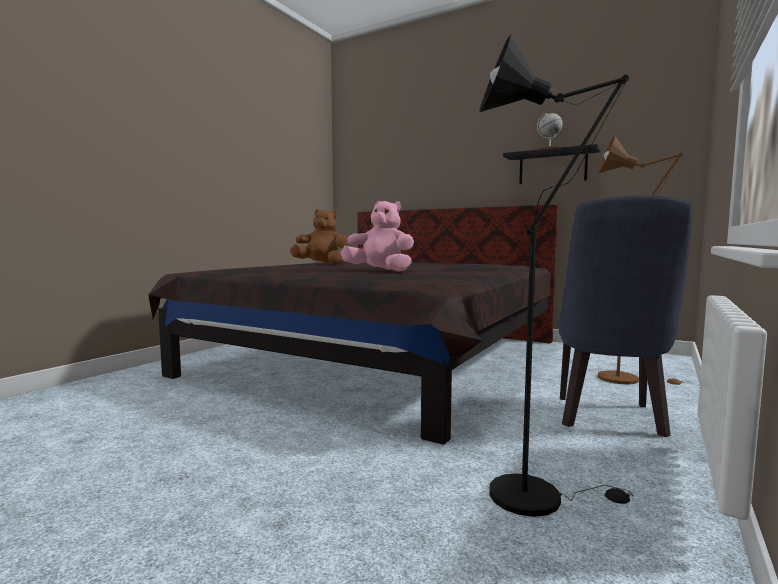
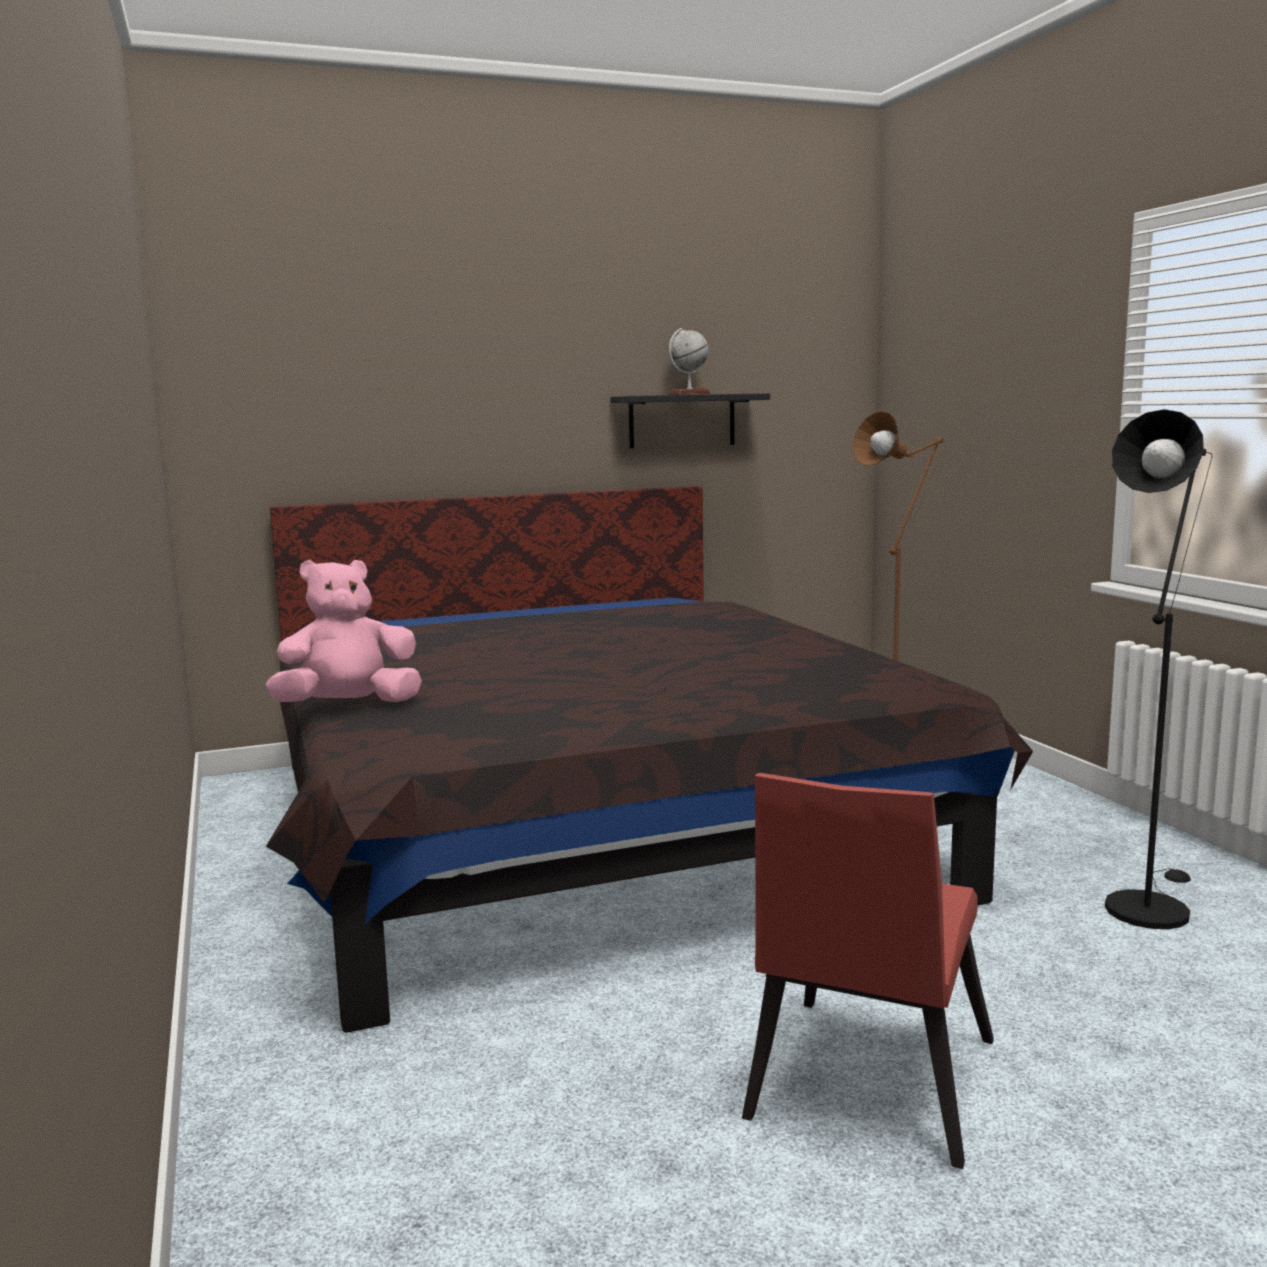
camera: 50 degrees left, 5 degrees up
brown plush toy [290,209,348,264] -> none
pink plush toy [341,201,414,272] -> pink plush toy moved to [266,560,422,702]
blue chair [558,195,693,437] -> none
none -> red chair [742,773,994,1169]

